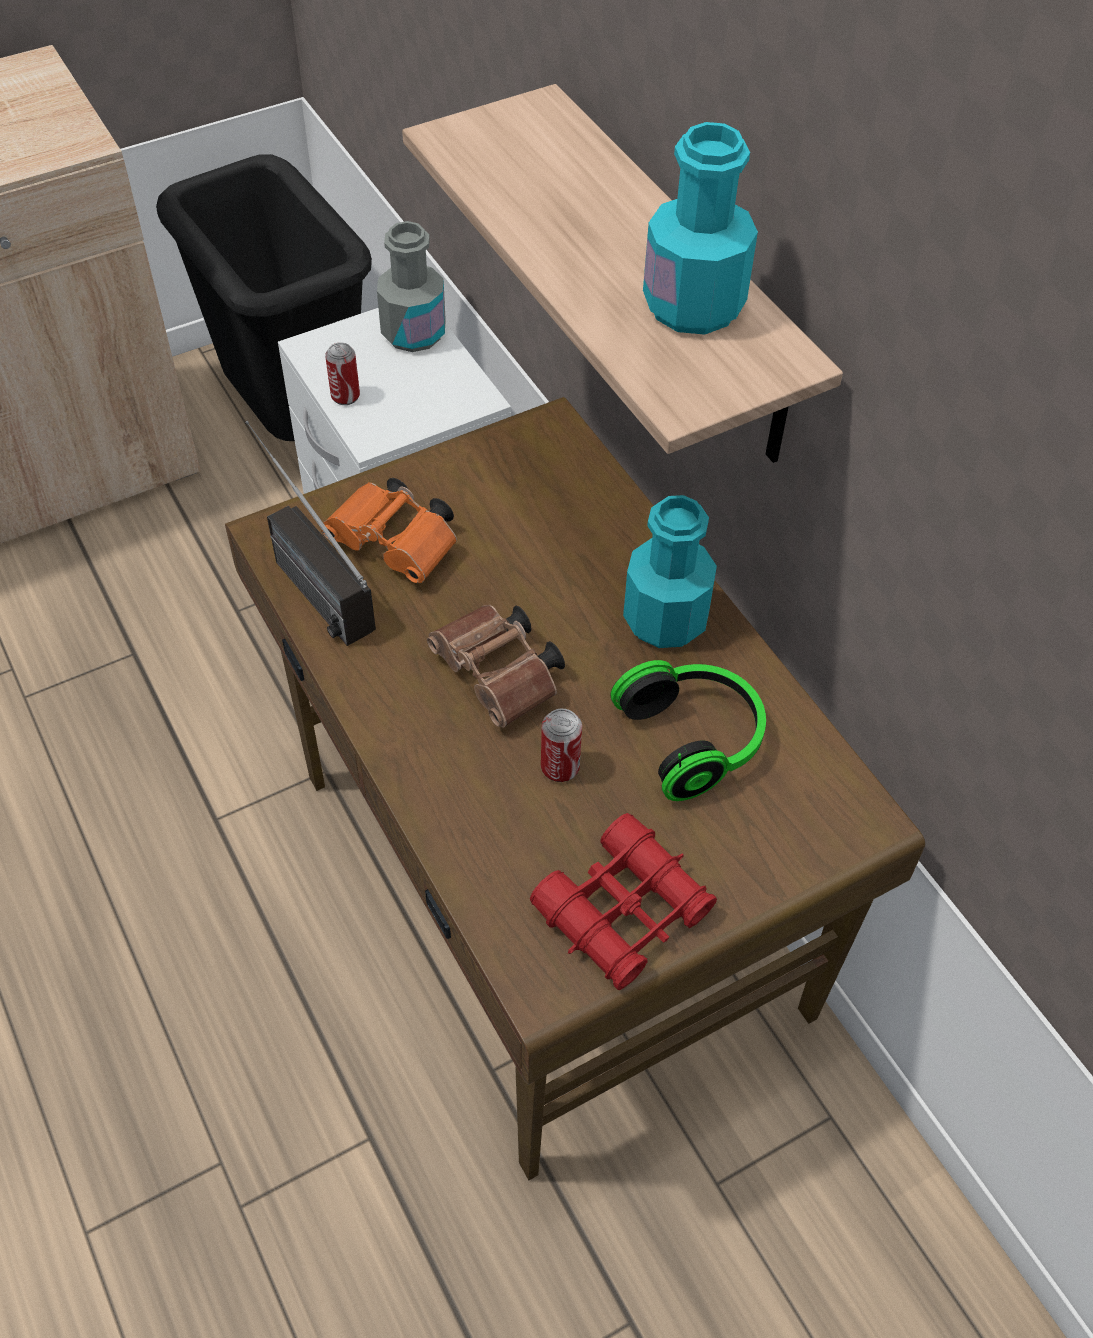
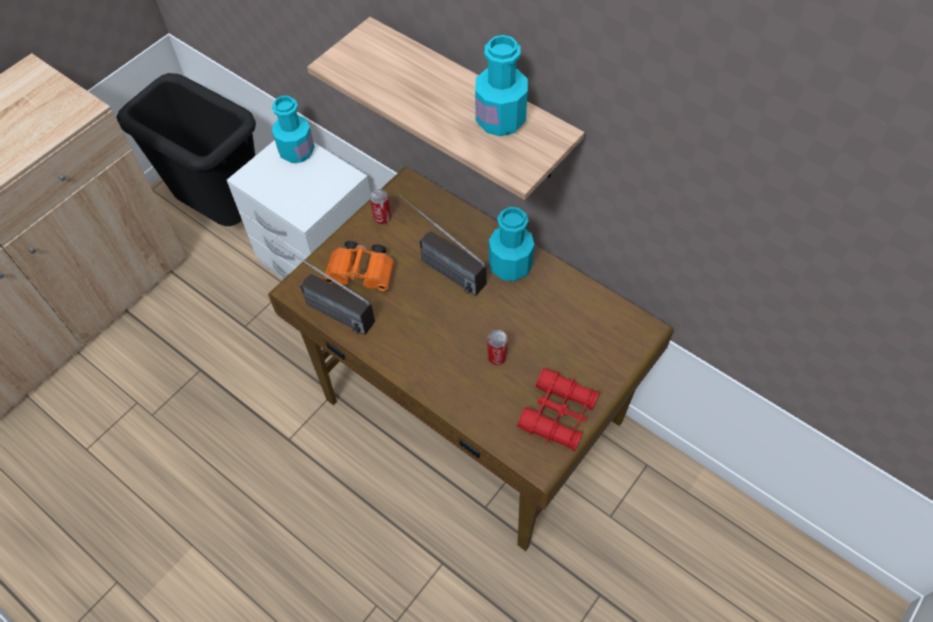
camera: 20 degrees left, 5 degrees up
can [325,342,360,405] -> can moved to [370,189,391,224]
grey bottle [377,221,446,352] -> turquoise bottle [272,96,315,163]
brown binoculars [427,605,565,728] -> none
headphones [610,660,766,801] -> none
none -> radio [397,193,487,296]

